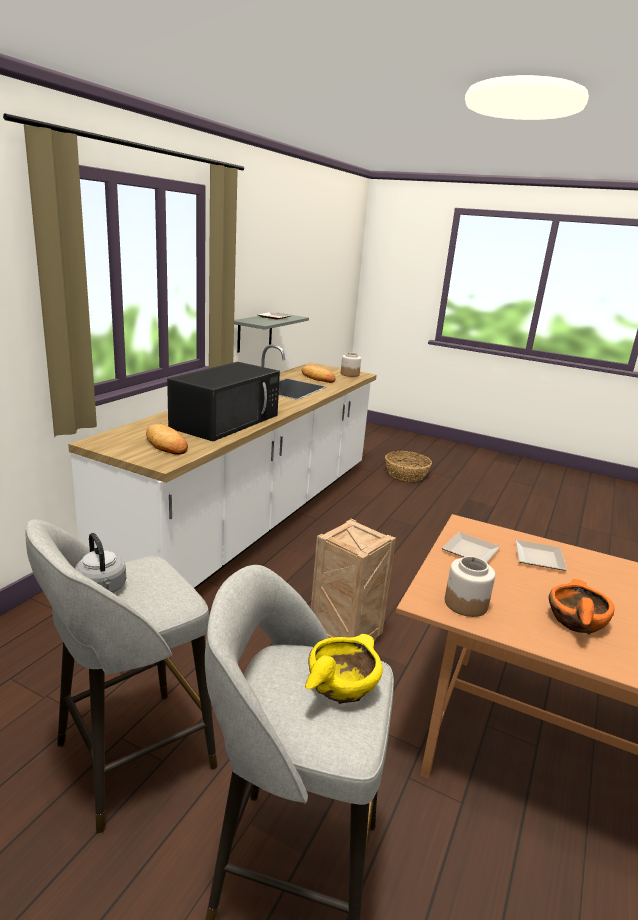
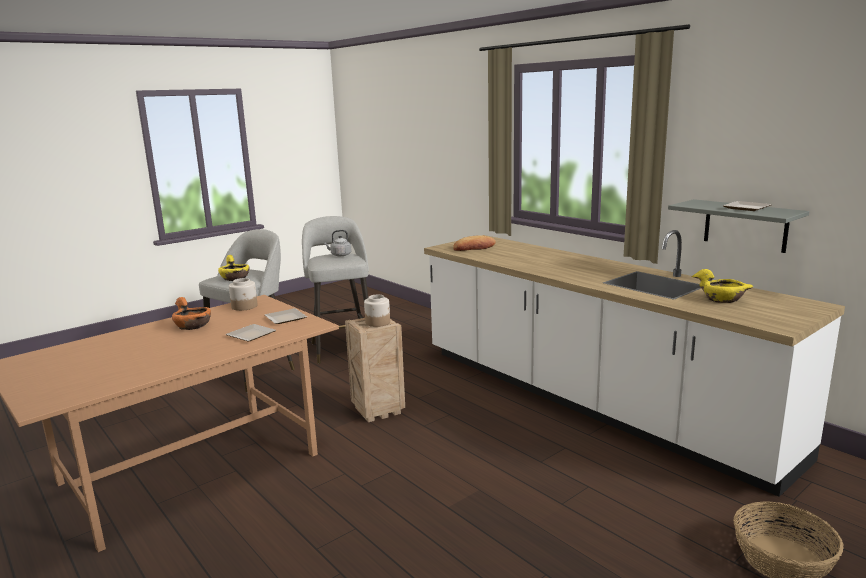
camera: 115 degrees right, 5 degrees down
black microwave [167,362,280,441] -> none
bread [302,365,335,383] -> yellow bowl [691,269,753,303]
jar [341,353,361,377] -> jar moved to [364,295,390,327]

